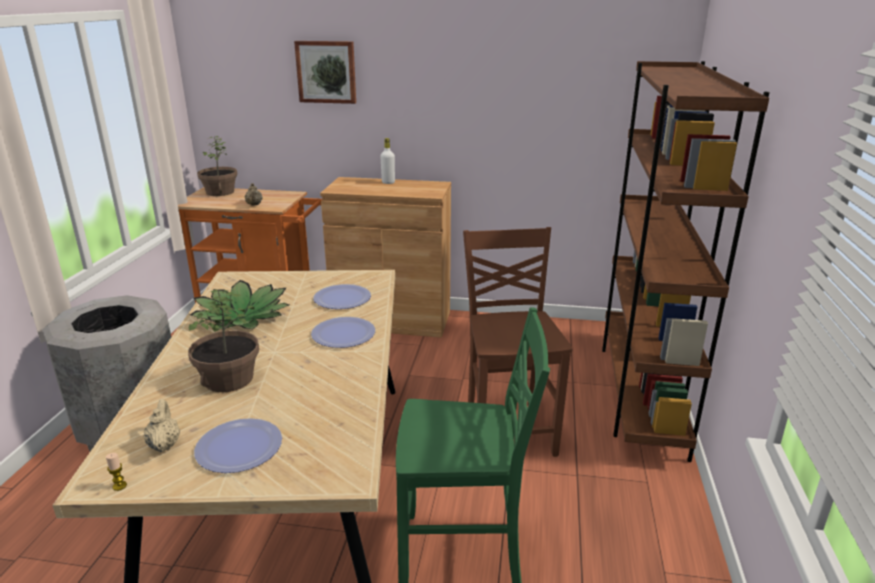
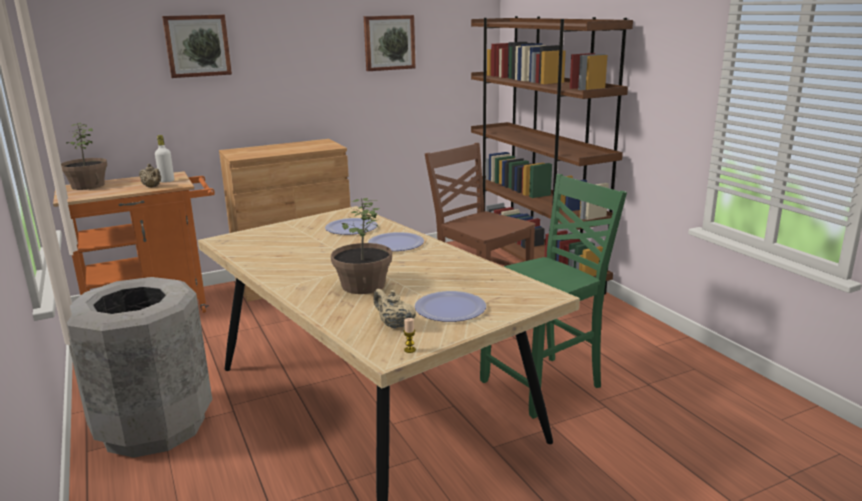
camera: 35 degrees left, 5 degrees down
potted plant [190,280,289,329] -> none
white bottle [380,138,395,184] -> white bottle moved to [155,135,174,183]
none -> picture [364,15,415,71]

